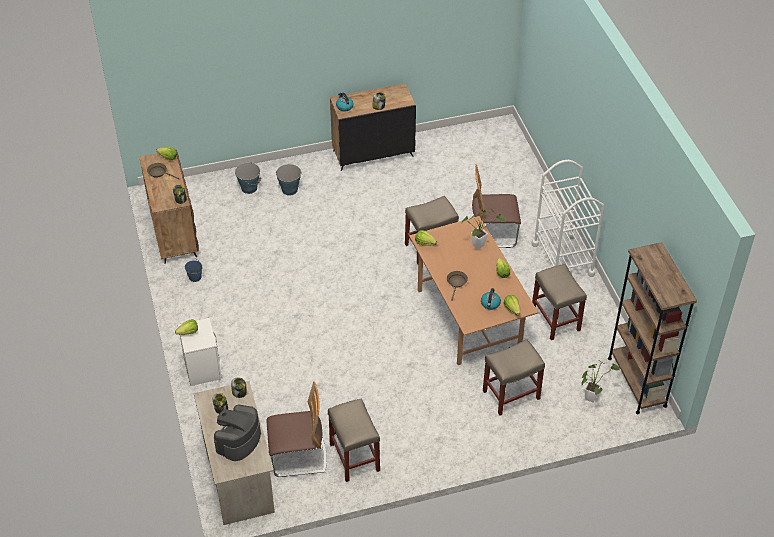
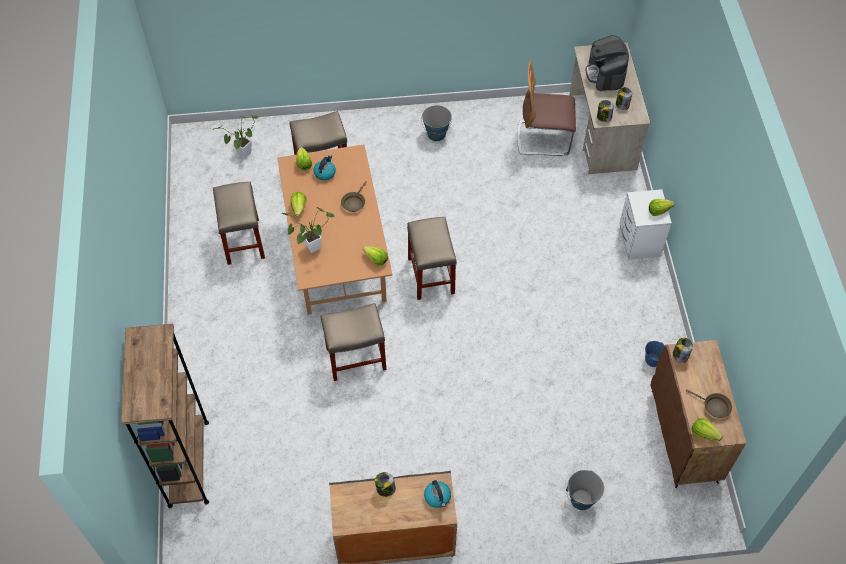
camera: 170 degrees left, 10 degrees up
coffee machine [214,404,261,461] -> coffee machine turned 135 degrees clockwise [585,35,629,91]
bucket [276,164,301,196] -> bucket moved to [421,105,452,141]
beige stool [328,398,380,482] -> beige stool moved to [407,217,457,300]
chair [472,164,521,248] -> none
white cart [532,160,604,277] -> none
brown bookcase [608,242,697,414] -> brown bookcase moved to [121,324,209,508]

